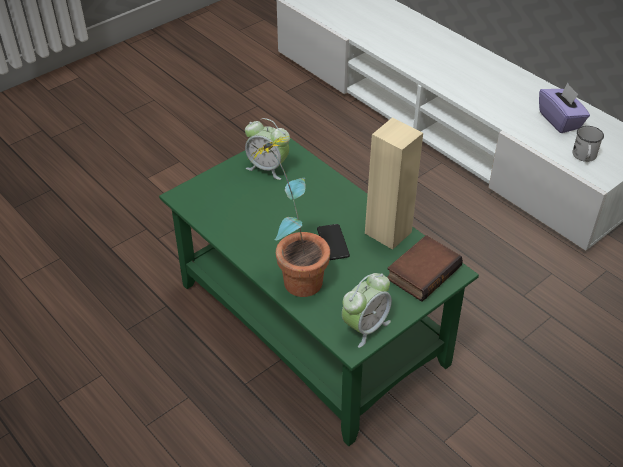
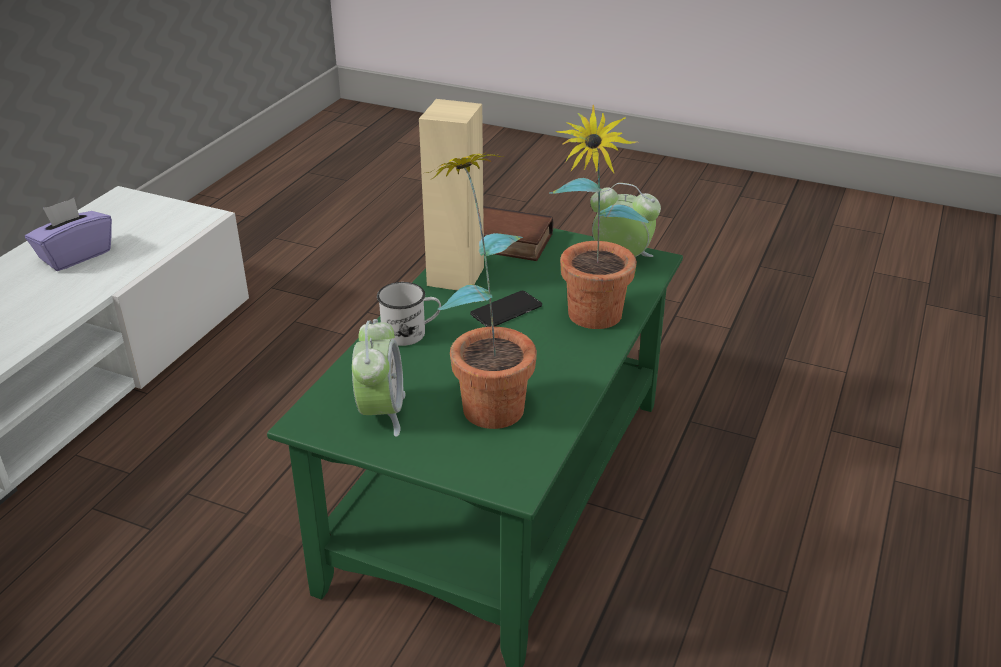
camera: 115 degrees left, 10 degrees down
white mug [572,126,604,162] -> white mug moved to [377,282,441,346]
none -> potted plant [426,152,537,429]

